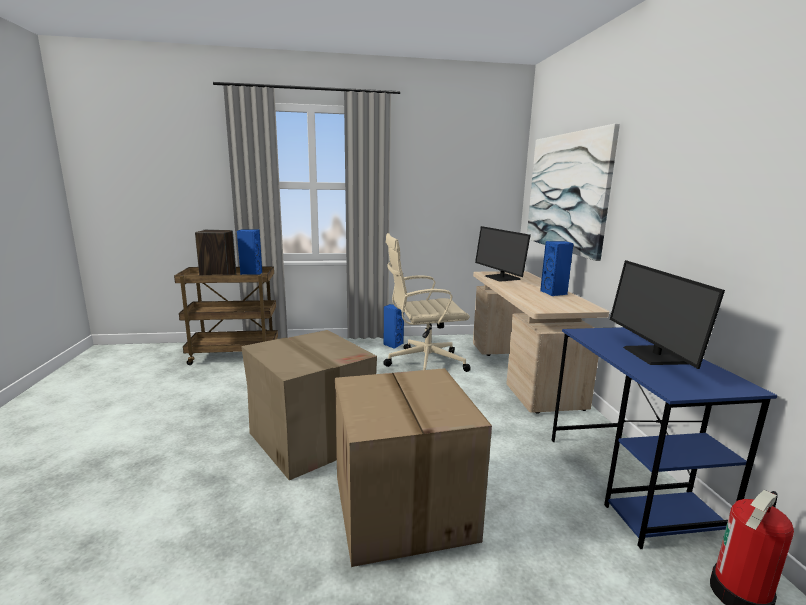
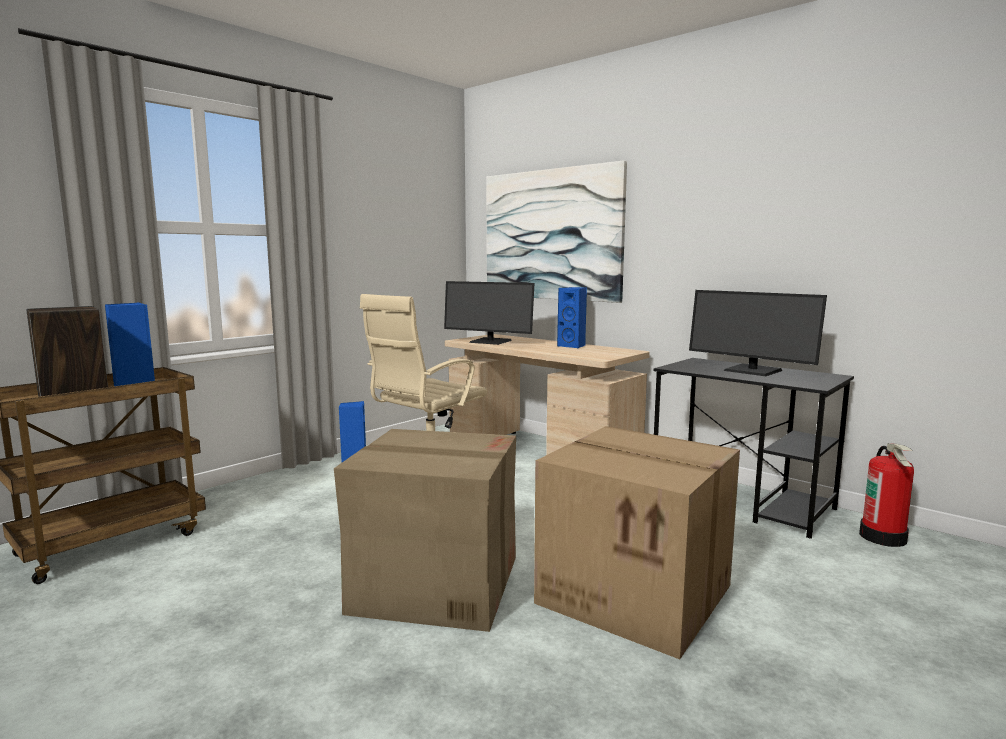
camera: 40 degrees left, 5 degrees down
blue desk [552,327,777,549] -> black desk [654,358,854,539]

